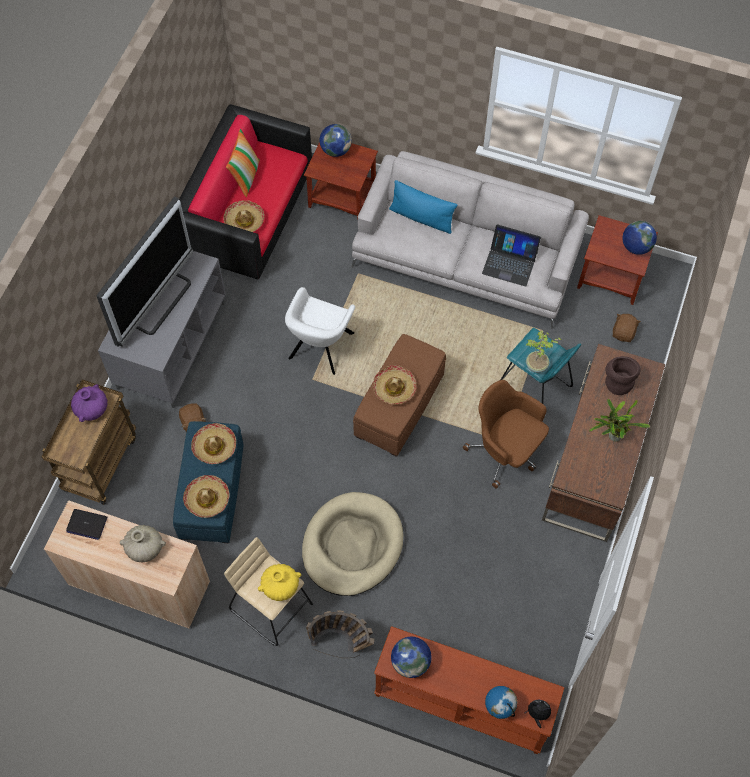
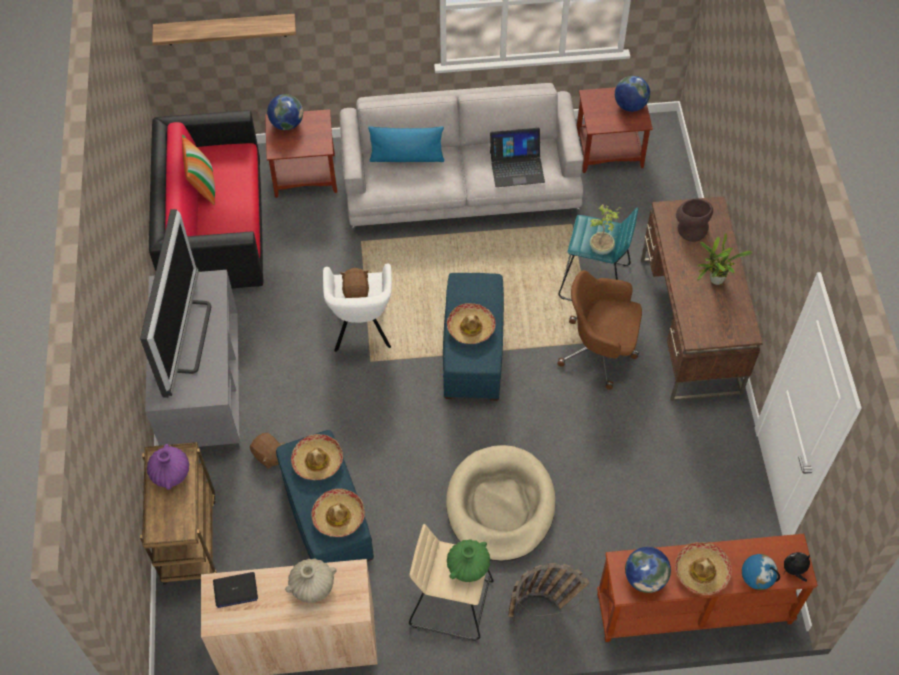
camera: 25 degrees left, 5 degrees down
hat [223,200,264,232] -> hat moved to [675,542,732,595]
yellow vase [258,564,301,601] -> green vase [447,539,490,582]
brown ottoman [353,334,446,457] -> blue ottoman [443,273,504,401]
brown plush toy [613,314,641,342] -> brown plush toy moved to [340,268,369,298]
none -> shelf [152,14,296,45]

